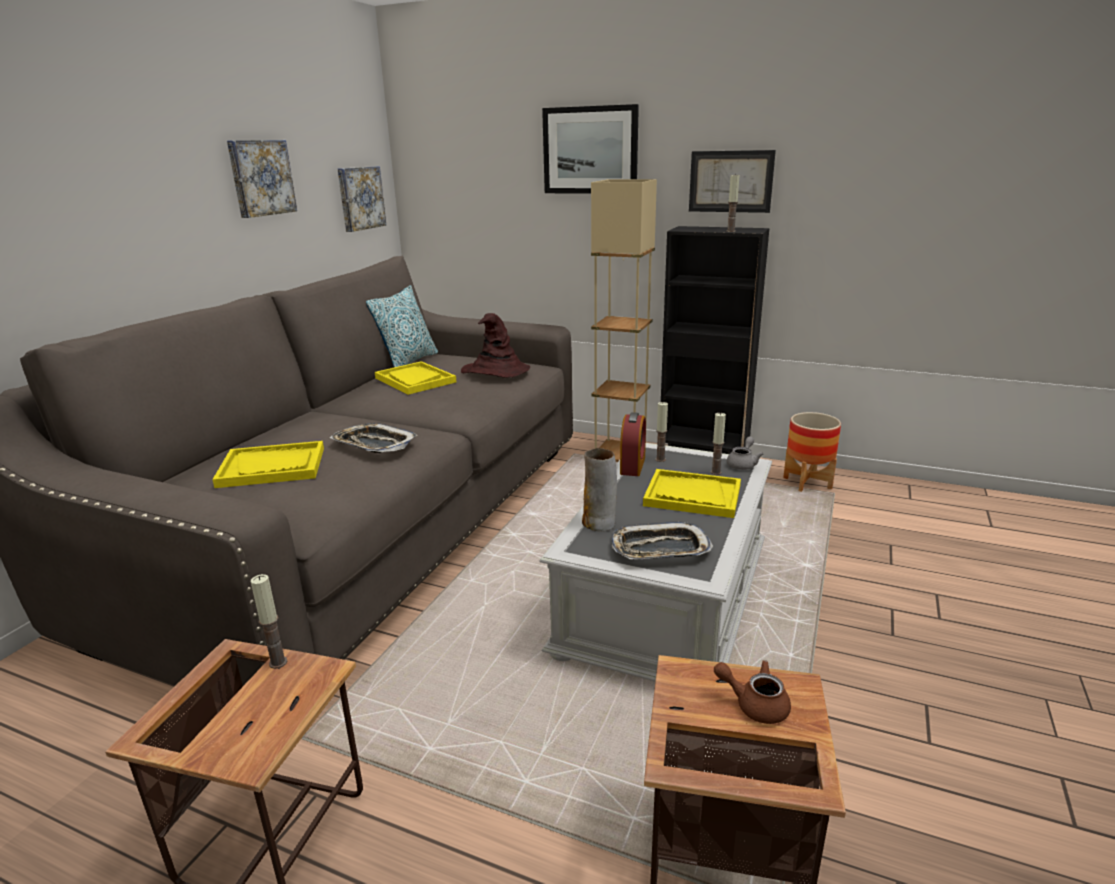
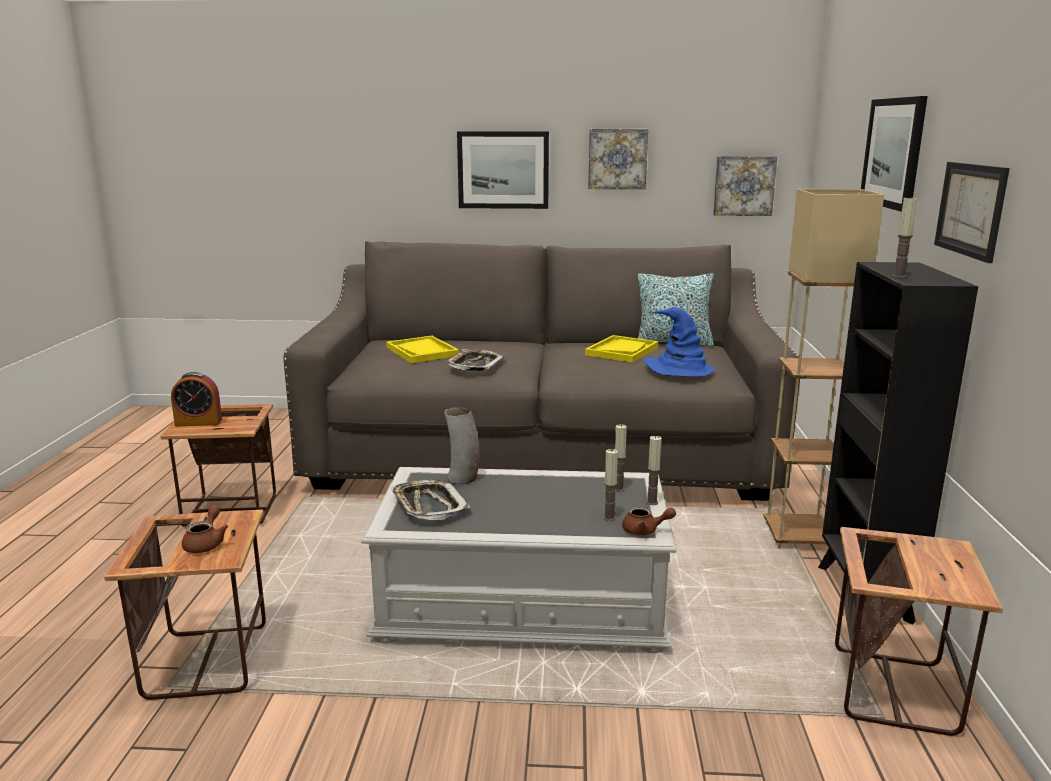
camera: 70 degrees right, 5 degrees down
candle [251,574,287,669] -> candle moved to [646,436,661,505]
brown hat [461,313,530,378] -> blue hat [644,307,715,377]
alarm clock [620,412,646,476] -> alarm clock moved to [171,372,222,427]
yellow tray [643,469,741,518] -> none
grey teapot [727,436,763,470] -> brown teapot [622,506,676,535]
planter [783,412,841,492] -> side table [835,527,1003,736]
none -> picture [457,131,549,209]

